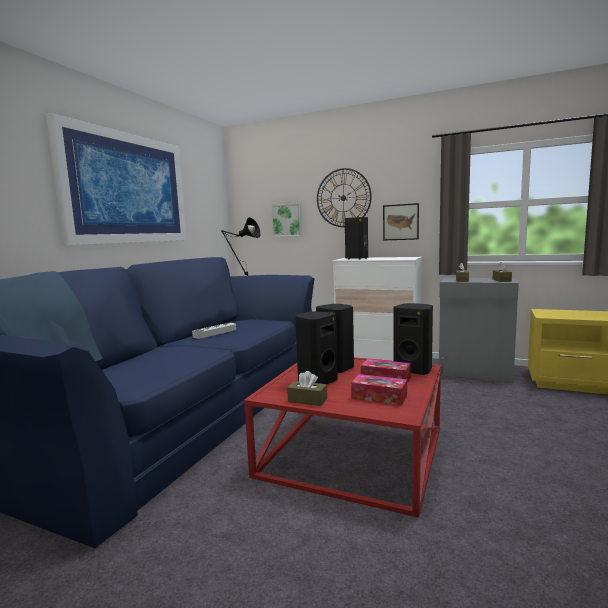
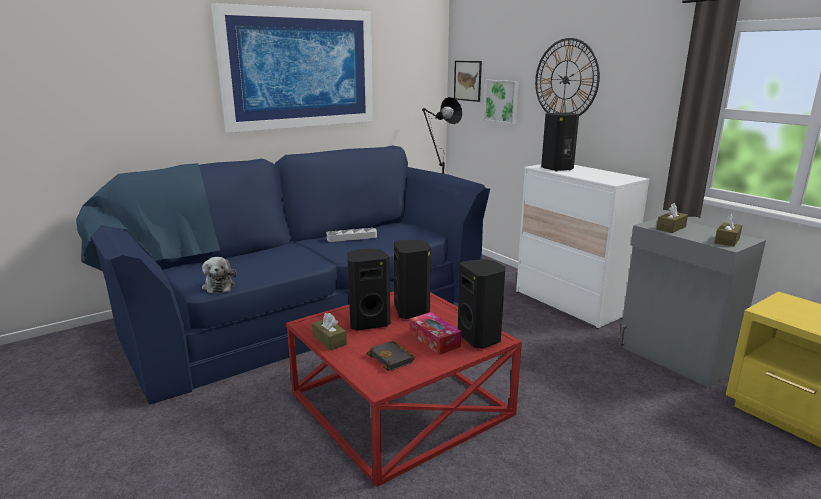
camera: 30 degrees right, 10 degrees up
tissue box [351,374,407,406] -> black book [367,341,415,371]
picture [383,203,419,240] -> picture moved to [454,61,482,102]
none -> plush toy [202,257,236,294]

